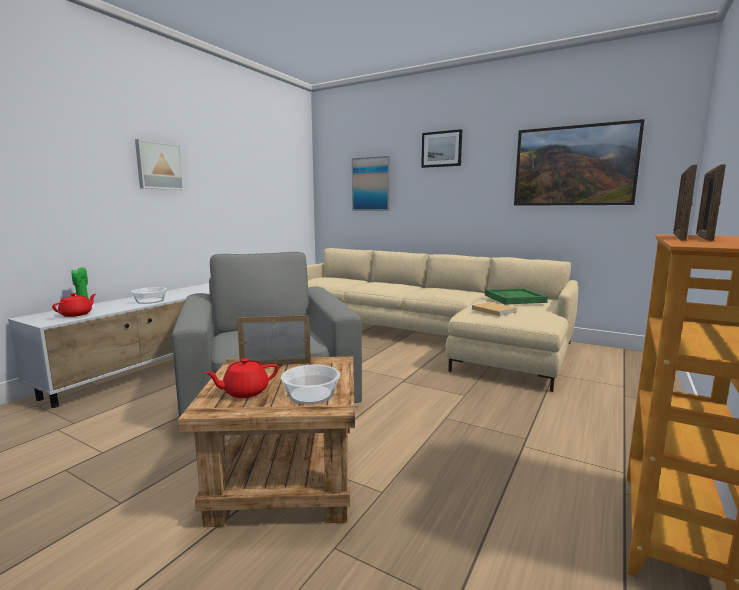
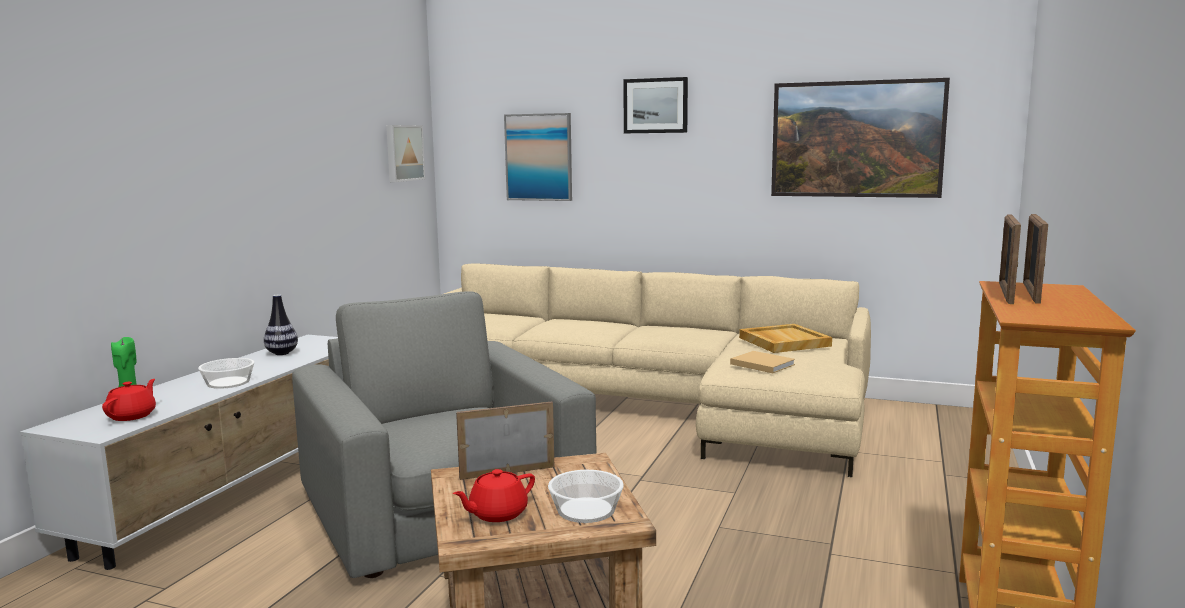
camera: 10 degrees left, 0 degrees up
picture [135,139,184,190] -> picture moved to [386,125,425,182]
green tray [485,288,548,305] -> beige tray [739,324,832,353]
none -> vase [264,295,298,355]

